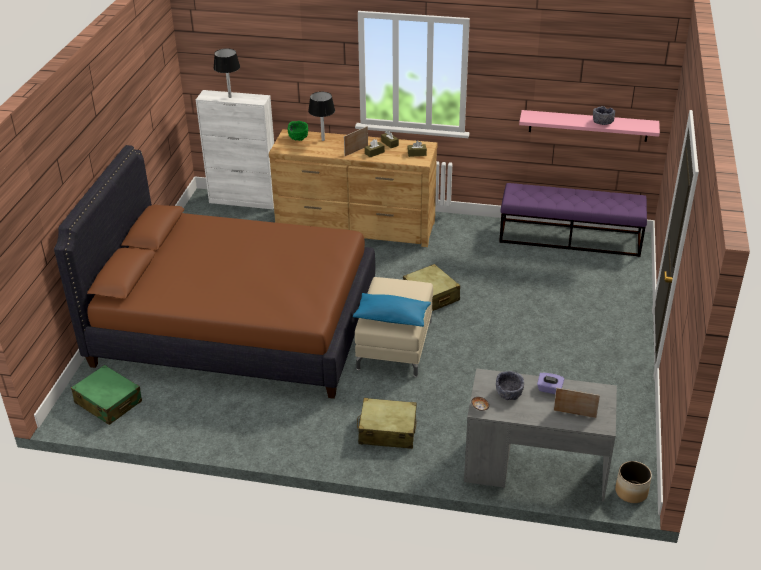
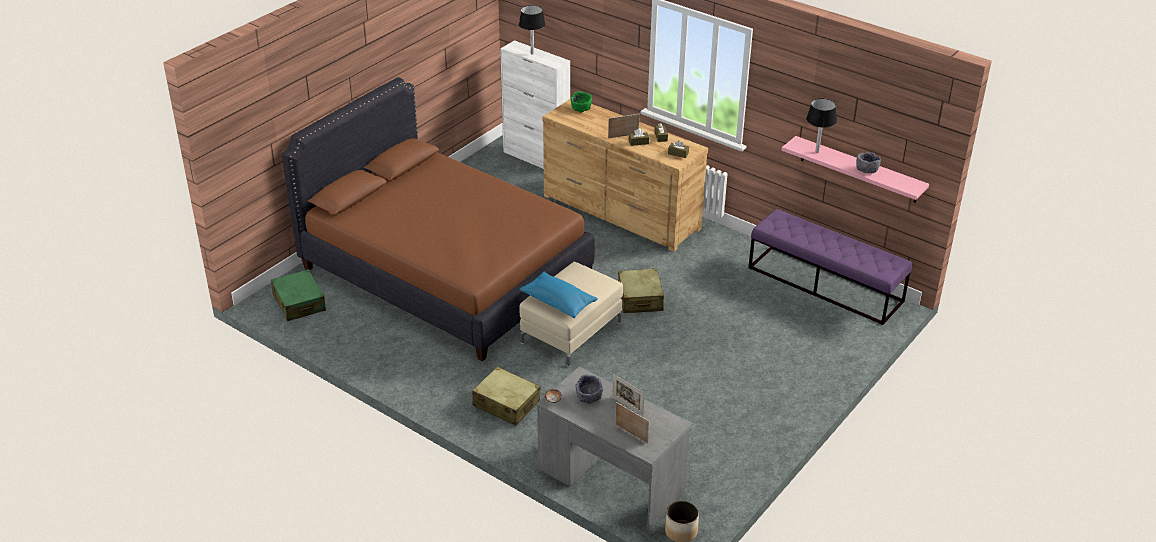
camera: 25 degrees right, 0 degrees up
black table lamp [308,92,335,141] -> black table lamp moved to [806,98,837,153]
purple tissue box [537,373,564,394] -> picture frame [613,374,644,416]

